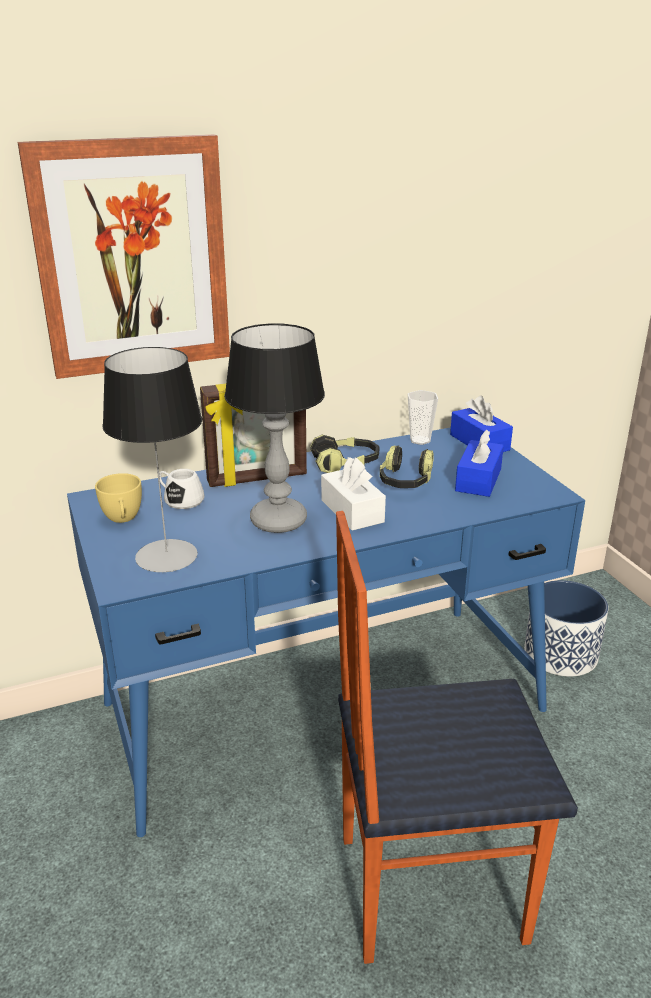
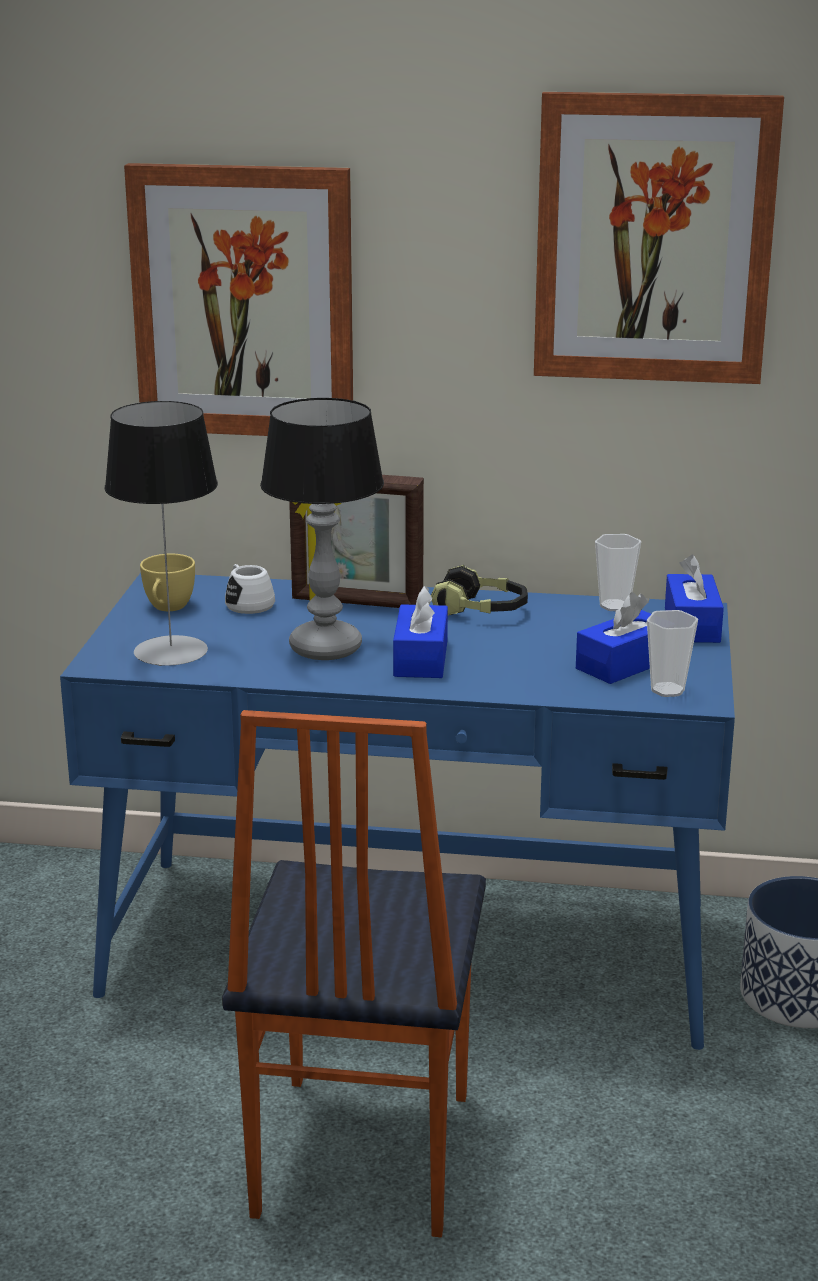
camera: 30 degrees right, 5 degrees down
white tissue box [321,457,386,531] -> blue tissue box [393,586,448,678]
chair [336,511,578,964] -> chair turned 105 degrees counterclockwise [222,710,486,1237]
headphones [380,445,434,488] -> none
none -> picture [534,92,784,384]
none -> cup [647,610,698,697]

